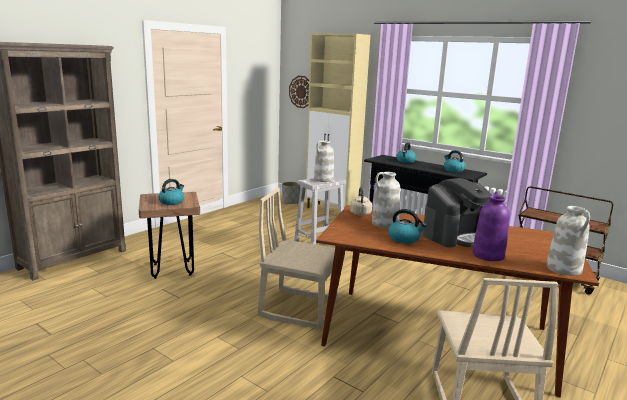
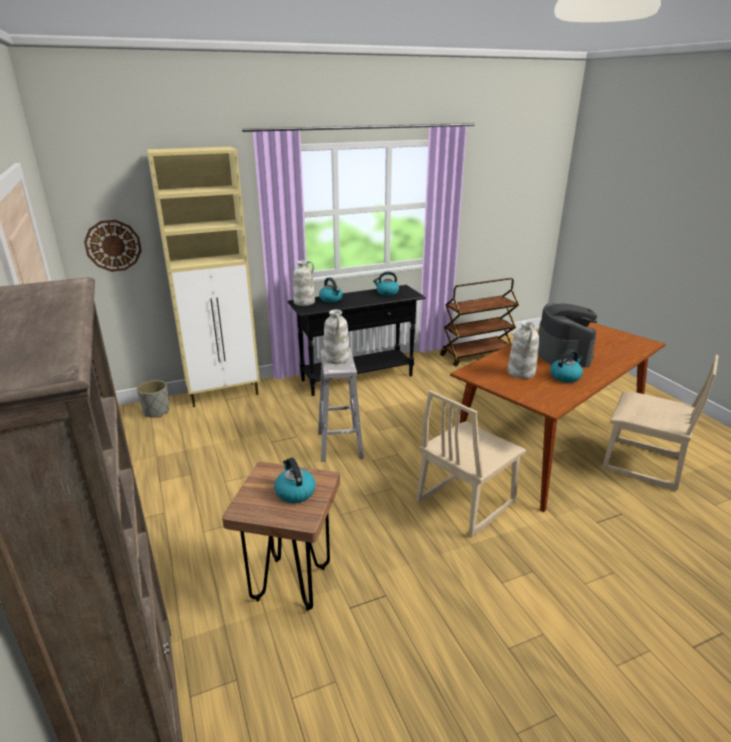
camera: 60 degrees left, 10 degrees up
beige kettle [350,187,372,216] -> none
purple vase [473,192,510,261] -> none
white vase [547,206,590,276] -> white vase moved to [293,260,315,306]

